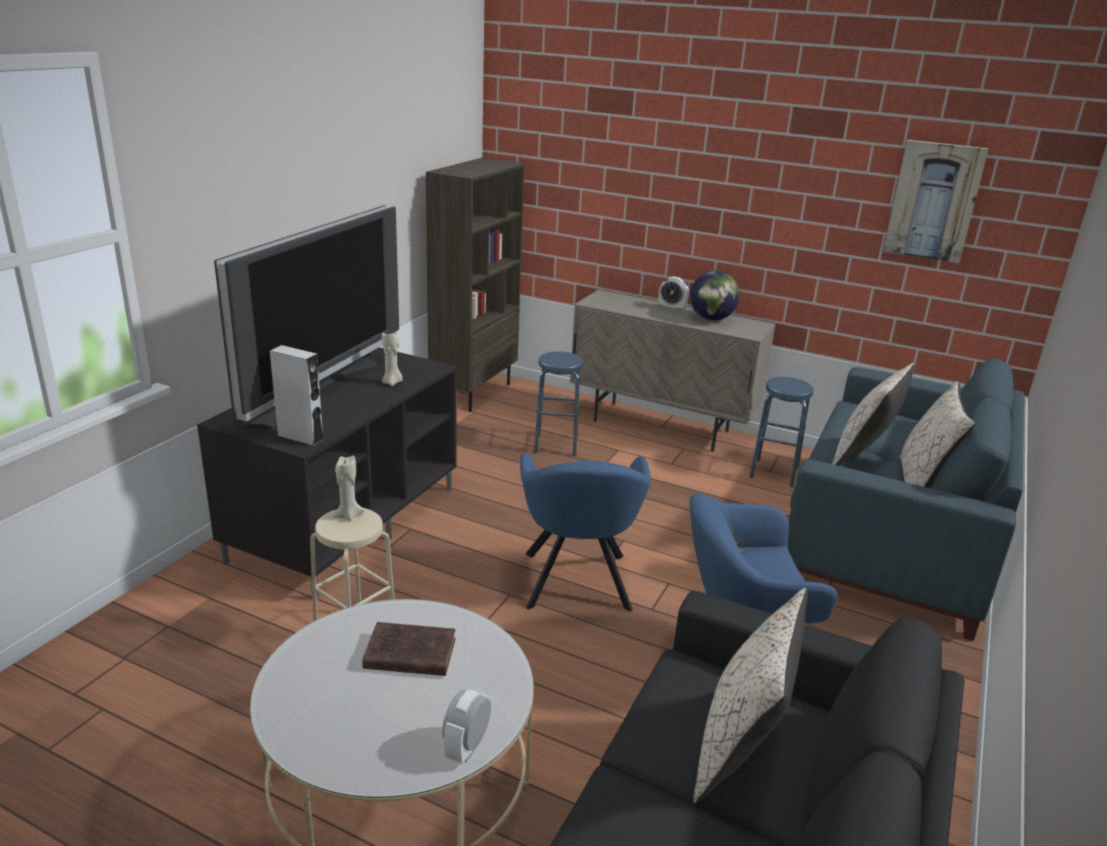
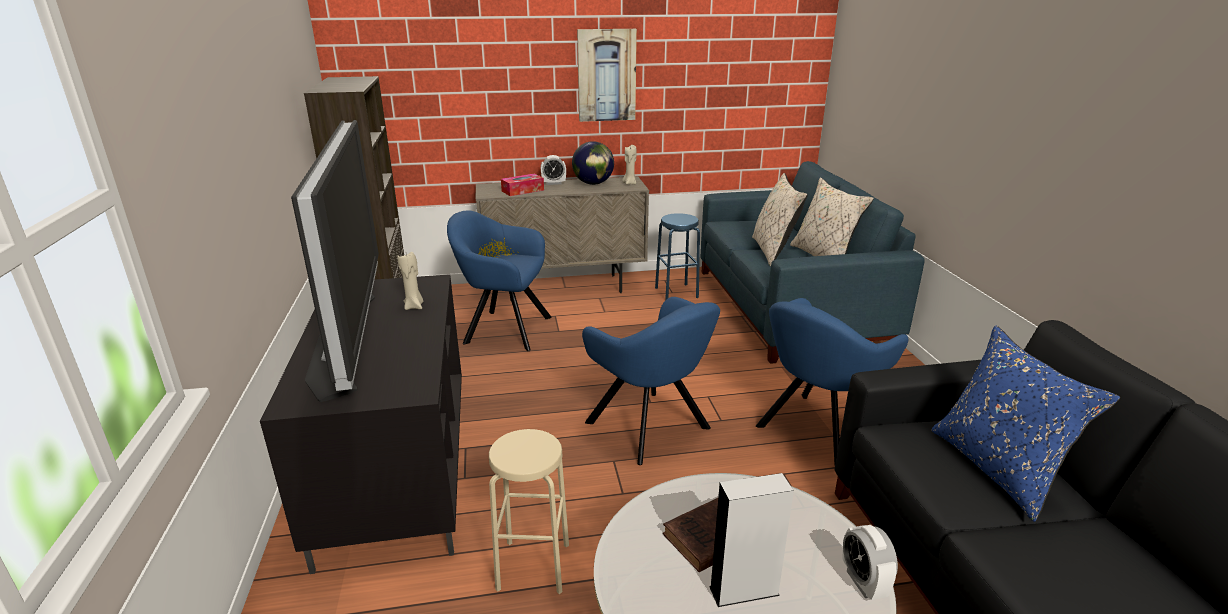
camera: 35 degrees left, 0 degrees up
grey speaker [270,345,324,446] -> grey speaker moved to [709,473,794,607]
beige candle [332,456,365,521] -> beige candle moved to [622,145,636,184]
blue stool [534,351,583,456] -> blue armchair [447,210,552,351]
beige pillow [693,588,808,804] -> blue pillow [931,325,1120,522]
picture [883,140,989,263] -> picture moved to [577,29,637,122]
none -> tissue box [501,173,544,196]

